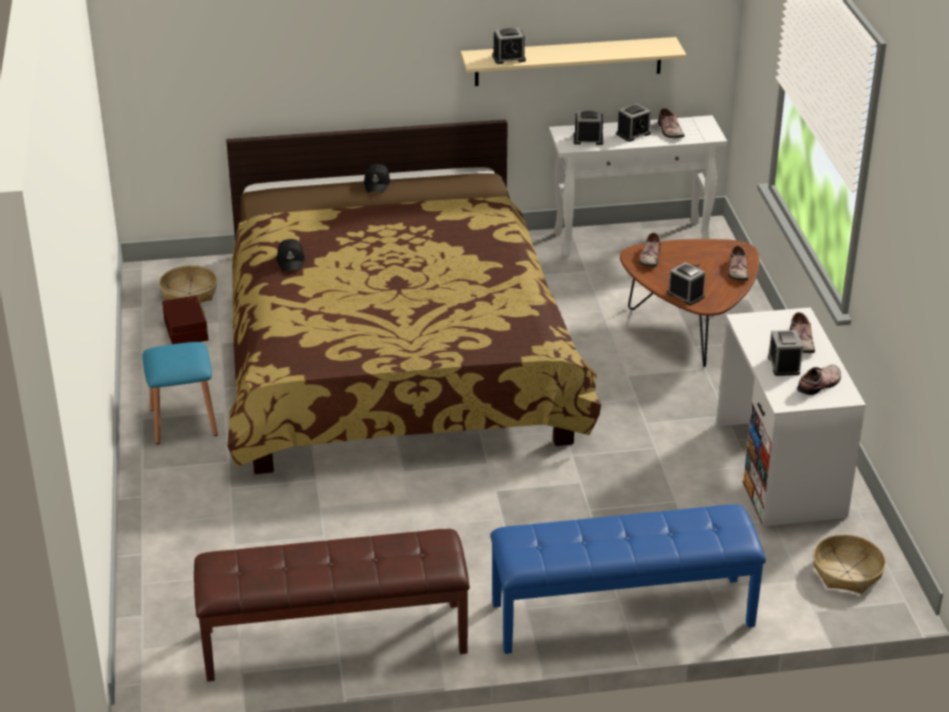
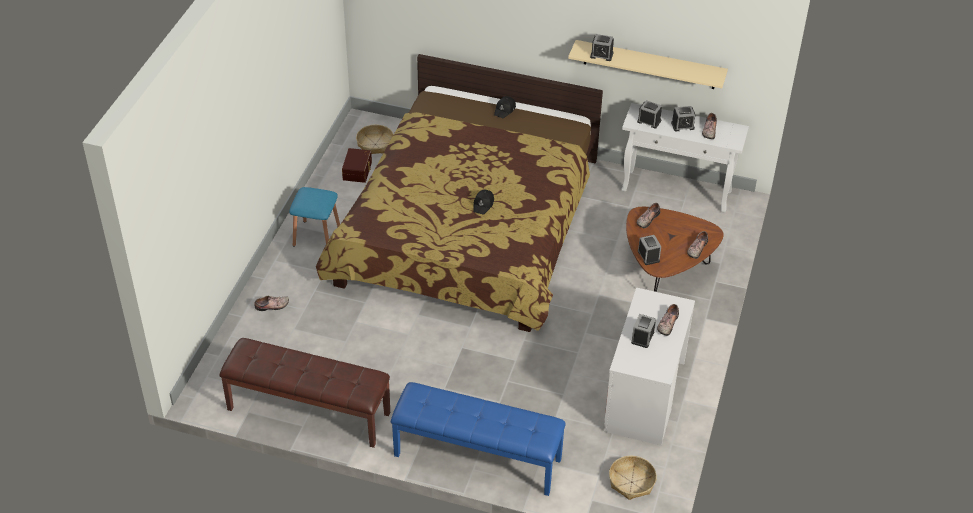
camera: 25 degrees right, 10 degrees up
black cap [277,239,305,271] -> black cap moved to [473,190,494,214]
shoe [797,364,841,395] -> shoe moved to [254,296,289,311]

